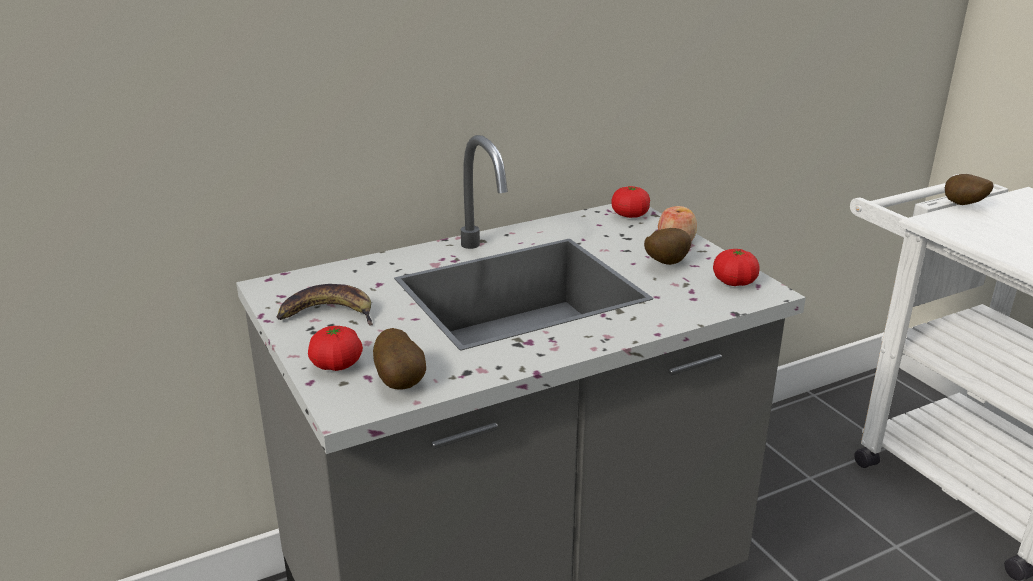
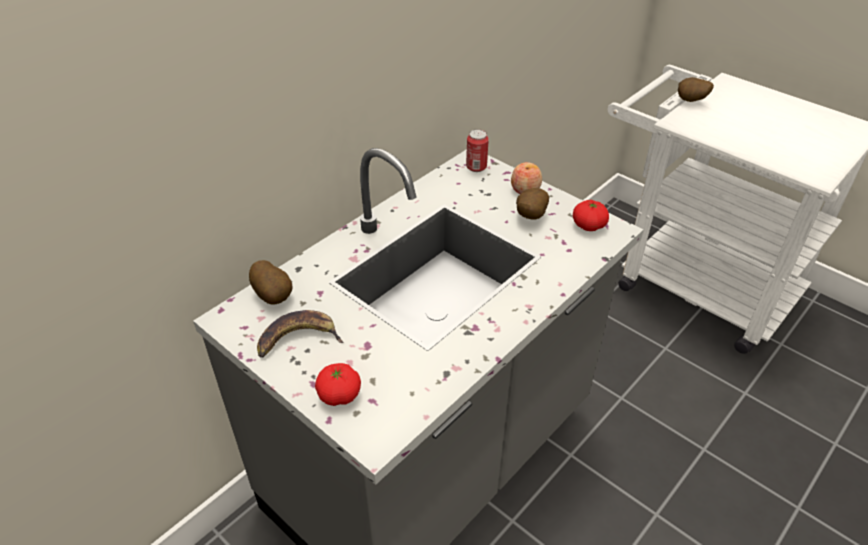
camera: 20 degrees left, 15 degrees up
potato [373,328,426,390] -> potato moved to [249,260,293,304]
tomato [611,186,650,218] -> can [466,129,489,172]

